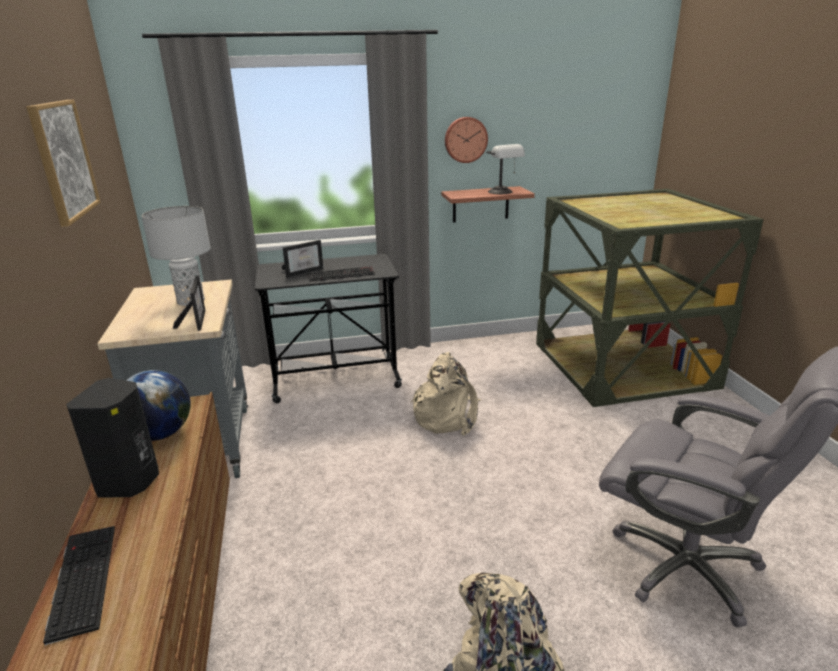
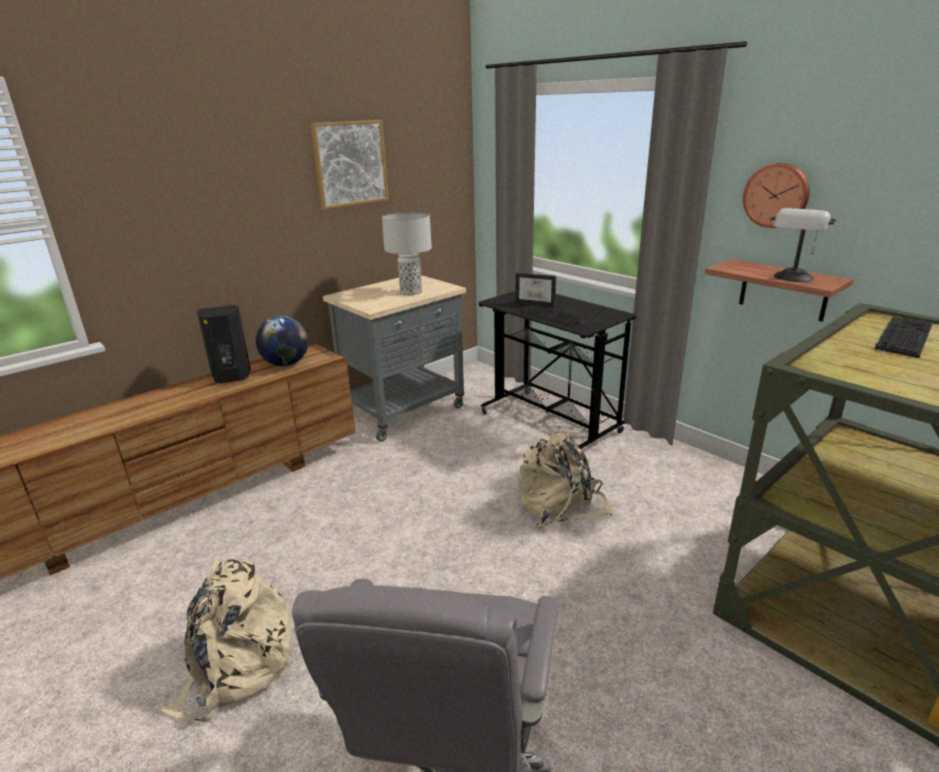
camera: 60 degrees right, 0 degrees up
keyboard [43,526,115,645] -> keyboard moved to [875,316,933,358]
picture frame [173,276,205,331] -> none

